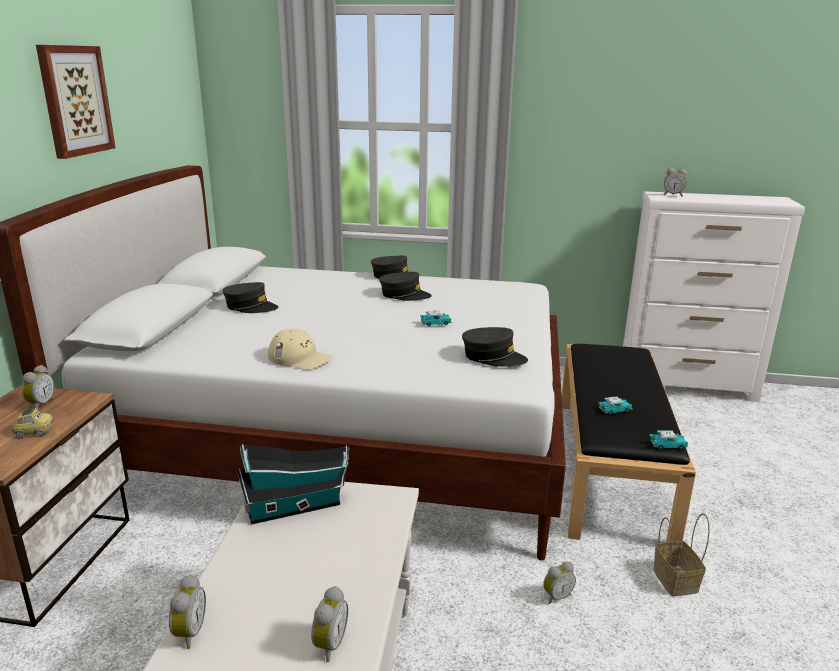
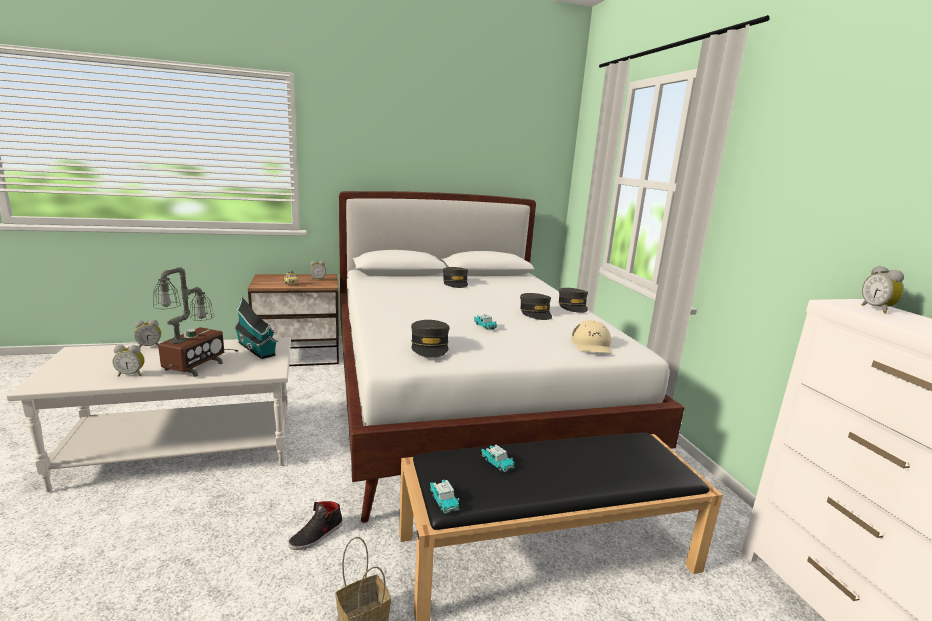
camera: 65 degrees right, 5 degrees down
picture [36,45,116,159] -> none
beige cap [268,329,333,370] -> beige cap moved to [571,320,612,354]
alarm clock [543,561,576,604] -> black shoe [288,501,342,550]
none -> table lamp [153,267,239,377]

